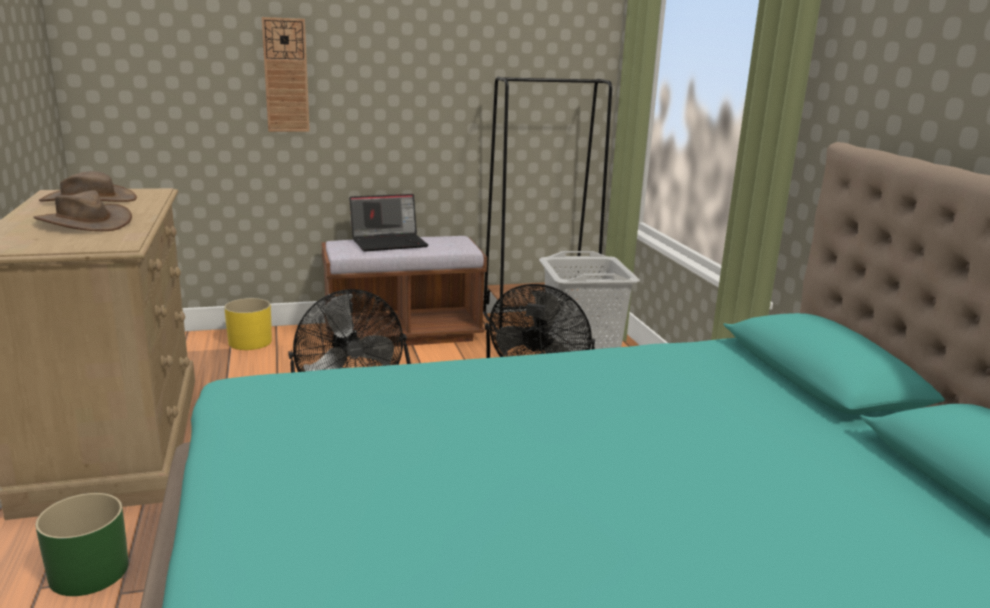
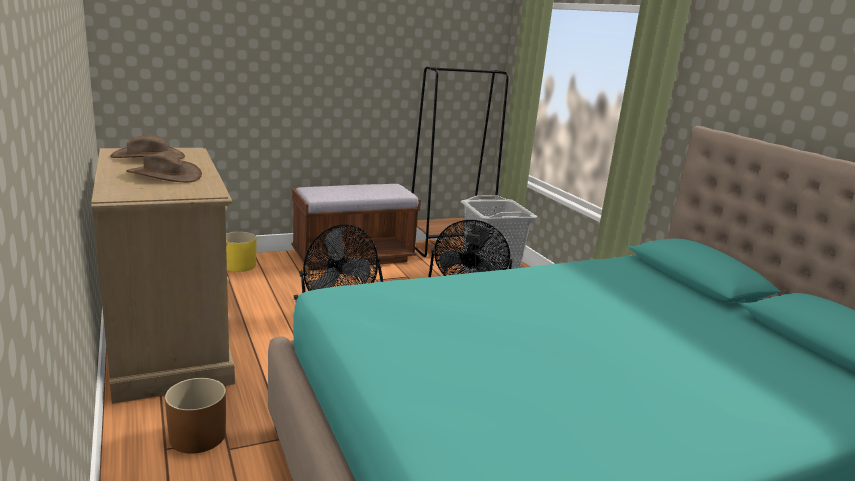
camera: 10 degrees left, 0 degrees up
green planter [35,493,128,596] -> brown planter [165,378,226,454]
wall clock [262,17,310,132] -> none
laptop [349,194,428,251] -> none

